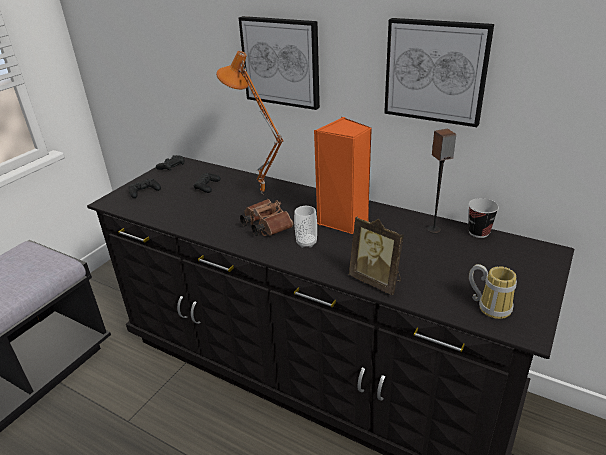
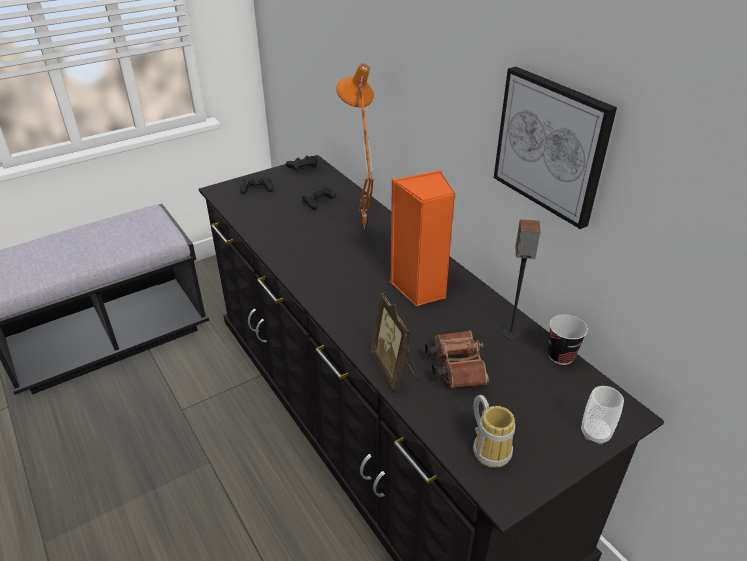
camera: 25 degrees right, 5 degrees up
picture [239,16,320,110] -> none
brown binoculars [240,199,293,236] -> brown binoculars moved to [425,330,489,388]
cup [294,206,317,248] -> cup moved to [581,386,624,445]

